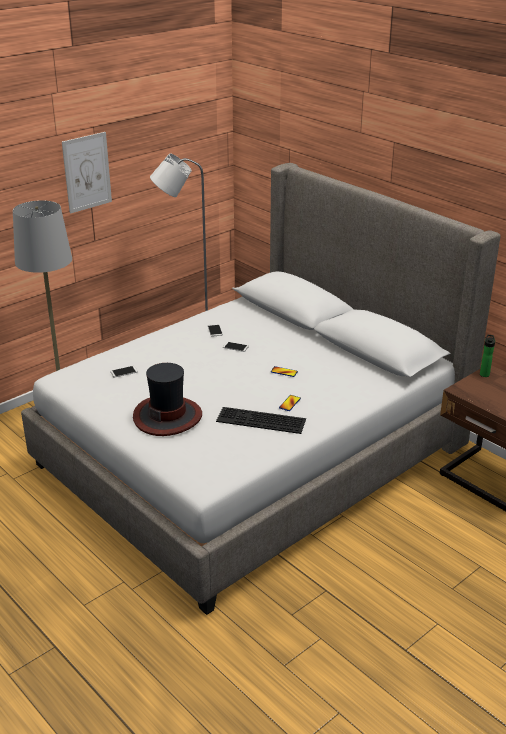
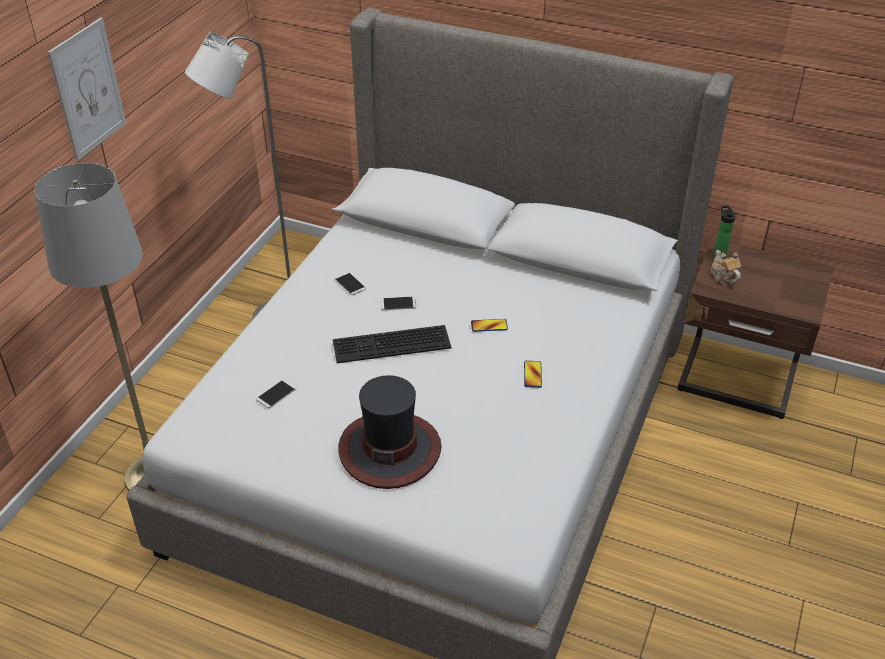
camera: 25 degrees left, 10 degrees up
keyboard [216,407,306,434] -> keyboard moved to [333,325,452,363]
none -> teapot [711,250,742,285]

